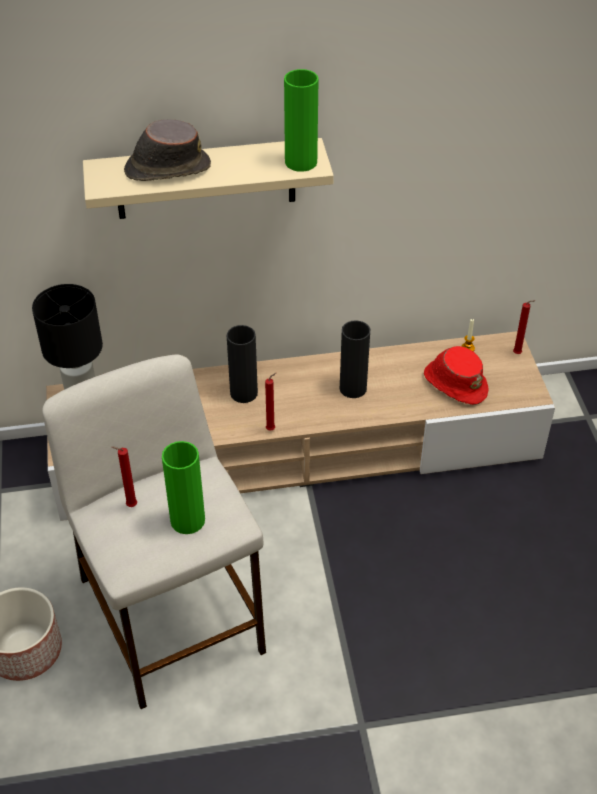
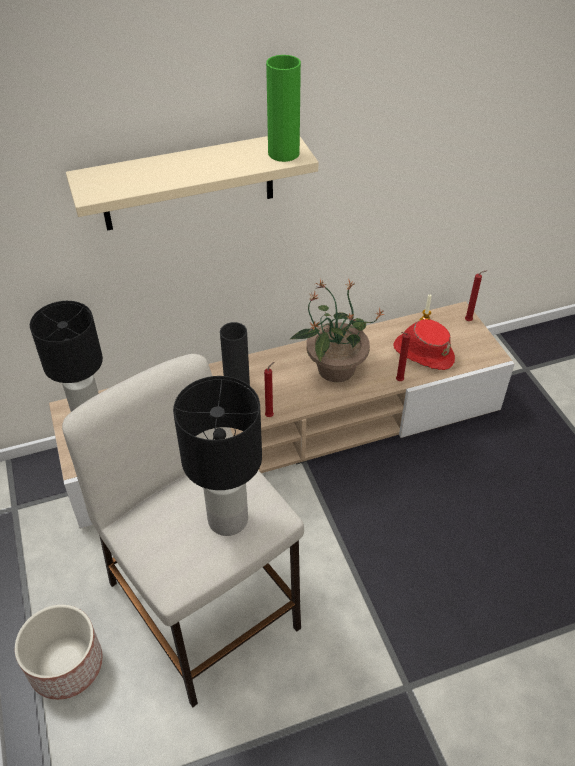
camera: 10 degrees left, 0 degrees up
red candle [111,447,137,507] -> red candle moved to [396,332,410,381]
brown hat [124,119,211,181] -> none
green vase [162,441,205,534] -> black table lamp [173,376,262,536]
black vase [340,320,370,398] -> potted plant [289,279,385,382]

